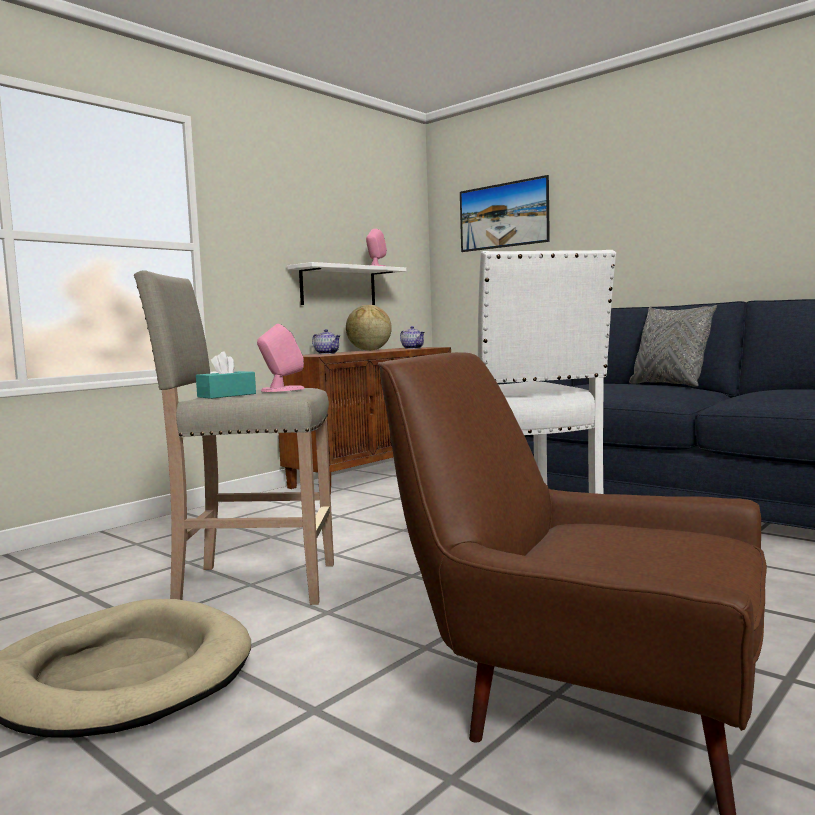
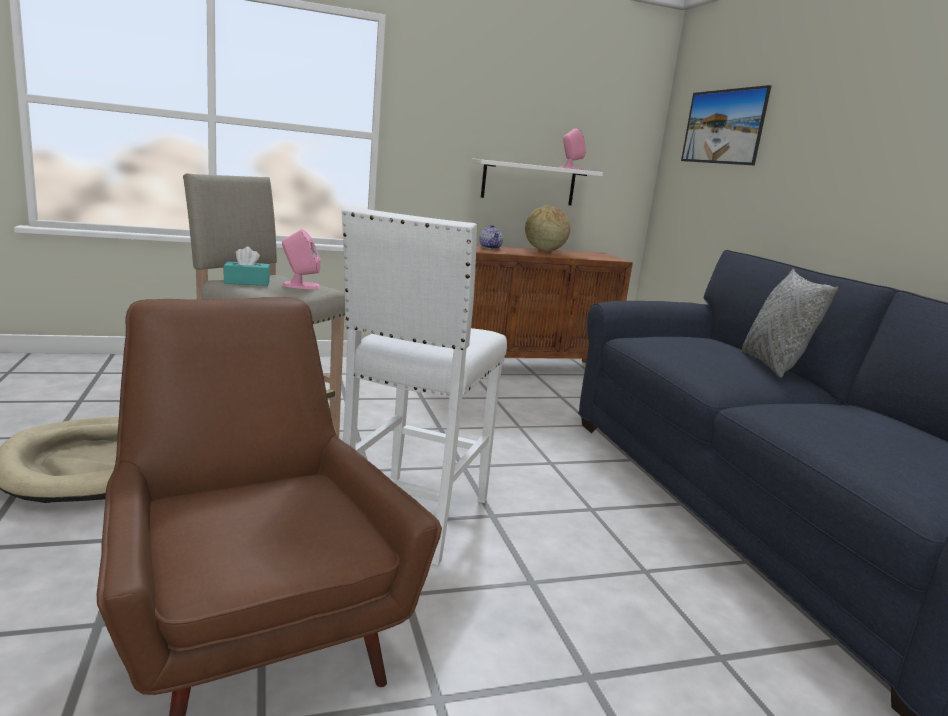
camera: 30 degrees right, 10 degrees up
teapot [400,326,425,349] -> none

